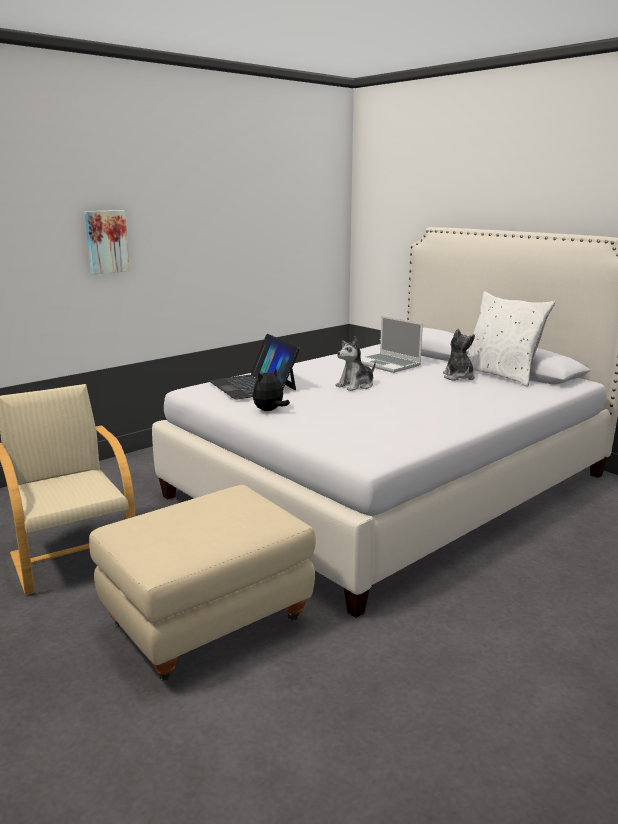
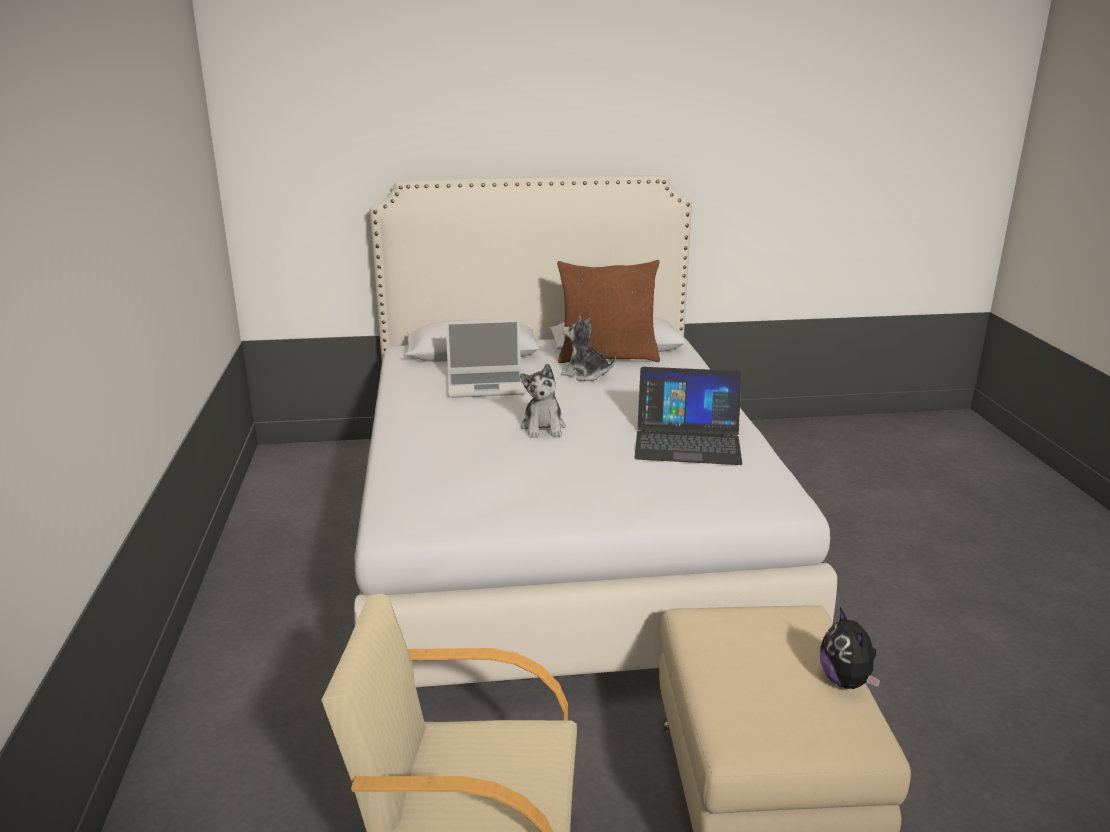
camera: 55 degrees left, 5 degrees up
picture [85,210,130,274] -> none
laptop [208,334,300,400] -> laptop moved to [634,367,742,465]
plush toy [253,368,290,411] -> plush toy moved to [820,607,880,689]
white pillow [467,291,555,387] -> brown pillow [557,260,660,363]

